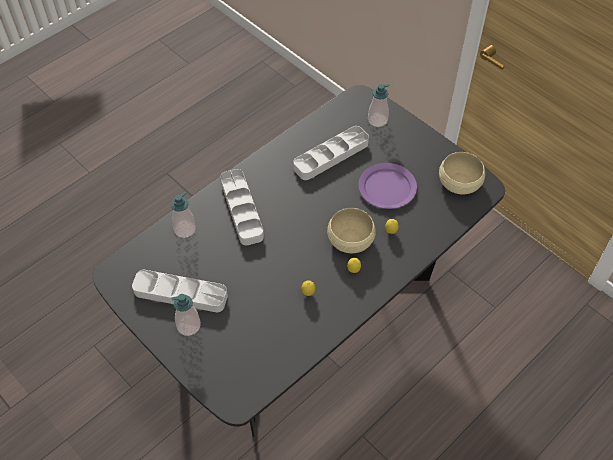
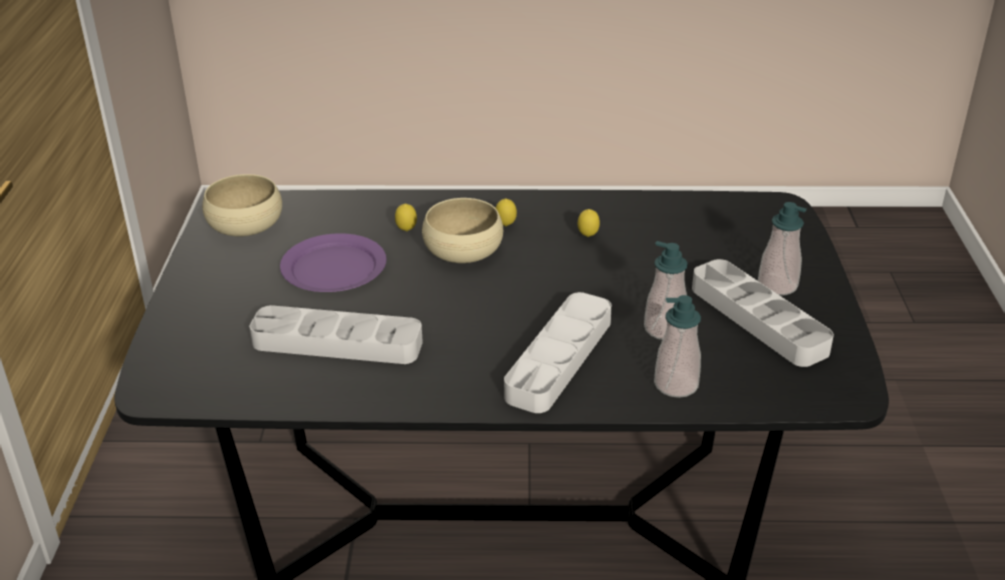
camera: 135 degrees left, 20 degrees down
soap dispenser [368,84,390,127] -> soap dispenser moved to [644,241,688,340]

